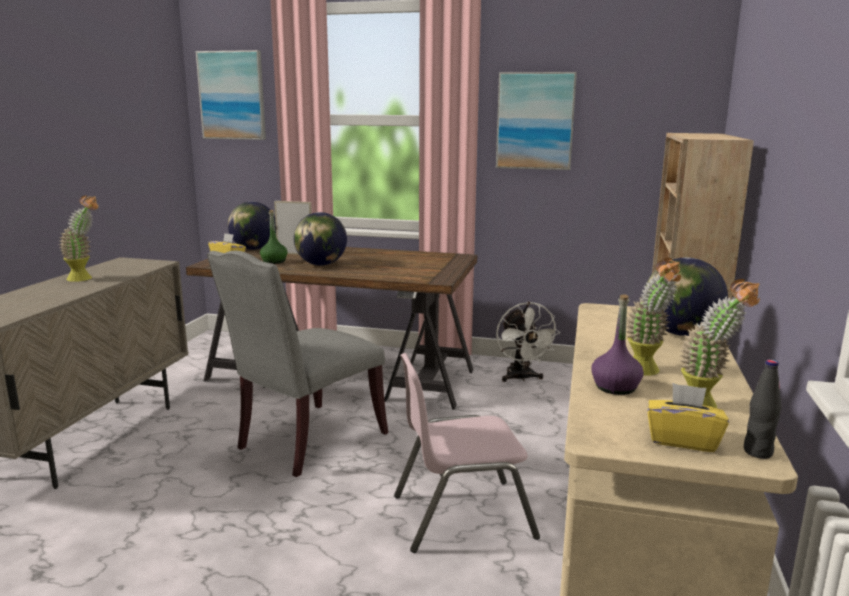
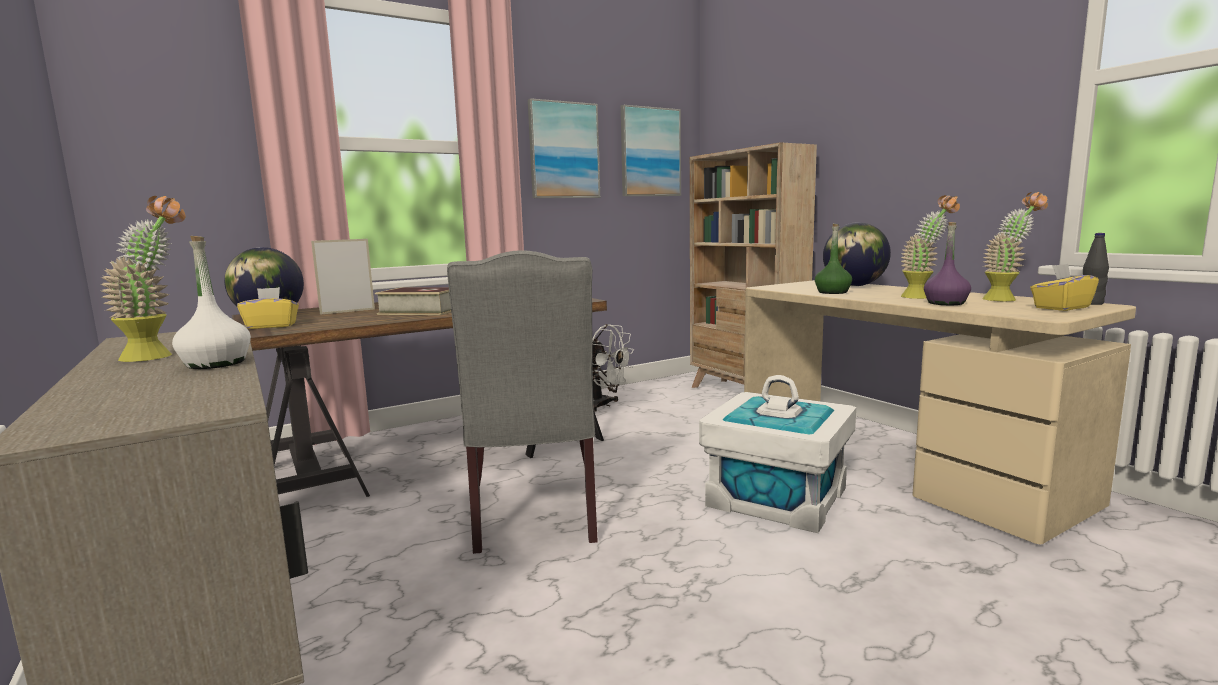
camera: 45 degrees left, 5 degrees down
picture [196,50,266,140] -> picture moved to [621,105,681,196]
green bottle [260,210,288,264] -> green bottle moved to [815,224,852,294]
globe [294,212,347,266] -> book [375,287,451,315]
pink chair [394,353,540,553] -> white storage box [699,375,856,533]
none -> white bottle [172,236,251,369]

